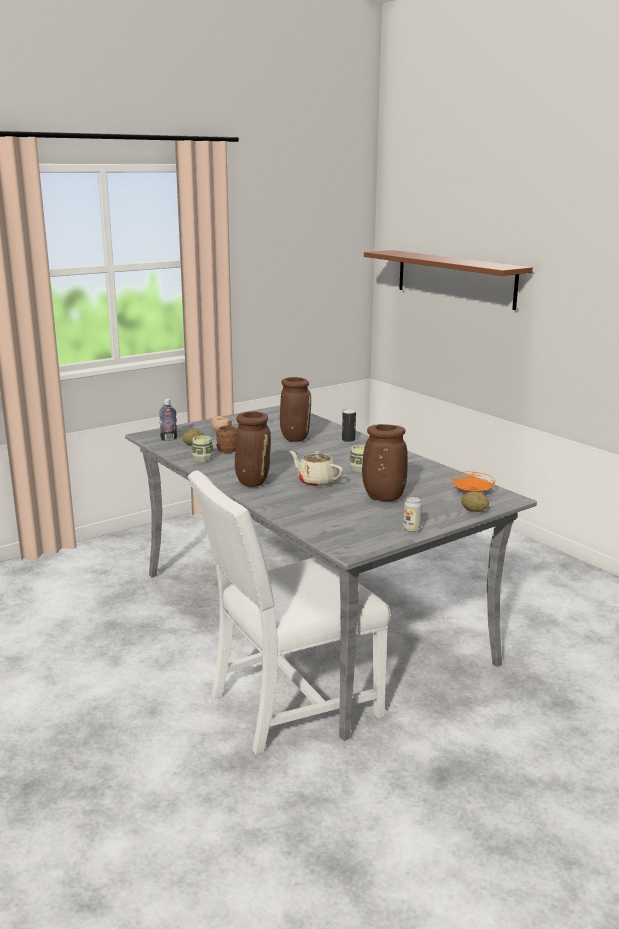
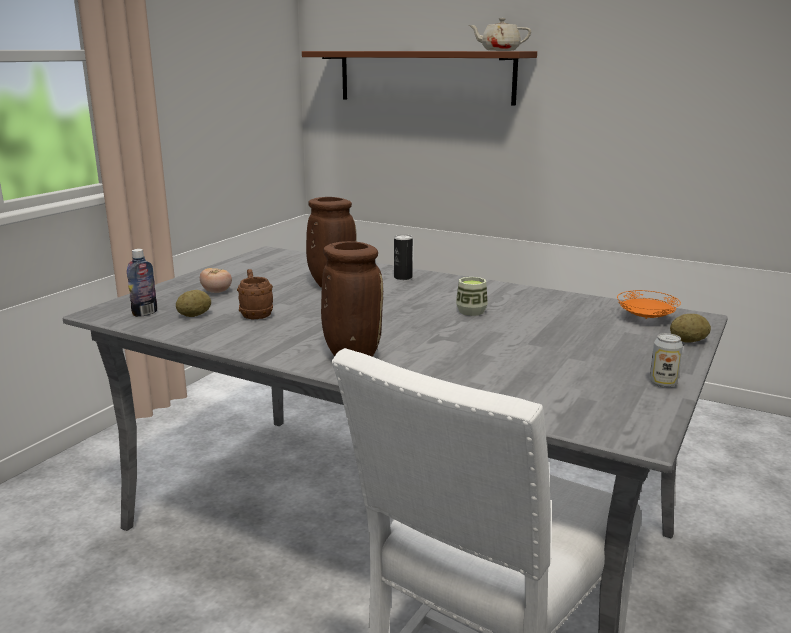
camera: 25 degrees left, 0 degrees up
cup [192,436,213,462] -> none
beige teapot [290,451,343,487] -> beige teapot moved to [469,18,531,51]
brown vase [362,424,408,501] -> none

